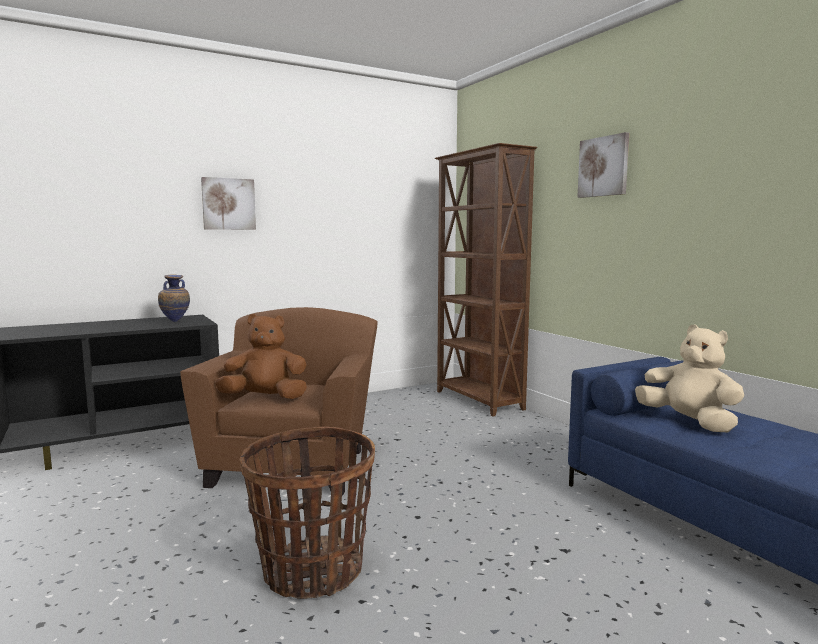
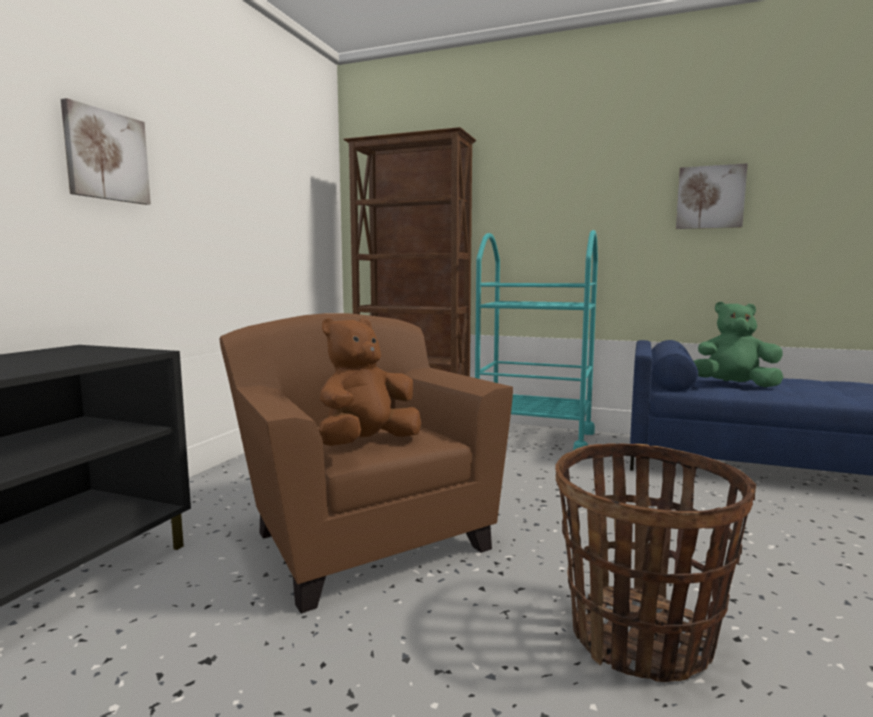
camera: 40 degrees left, 0 degrees up
vase [158,274,190,322] -> none
picture [577,132,629,198] -> picture moved to [676,163,748,229]
beige plush toy [635,325,744,432] -> green plush toy [693,302,784,387]
none -> turquoise cart [475,230,598,451]

